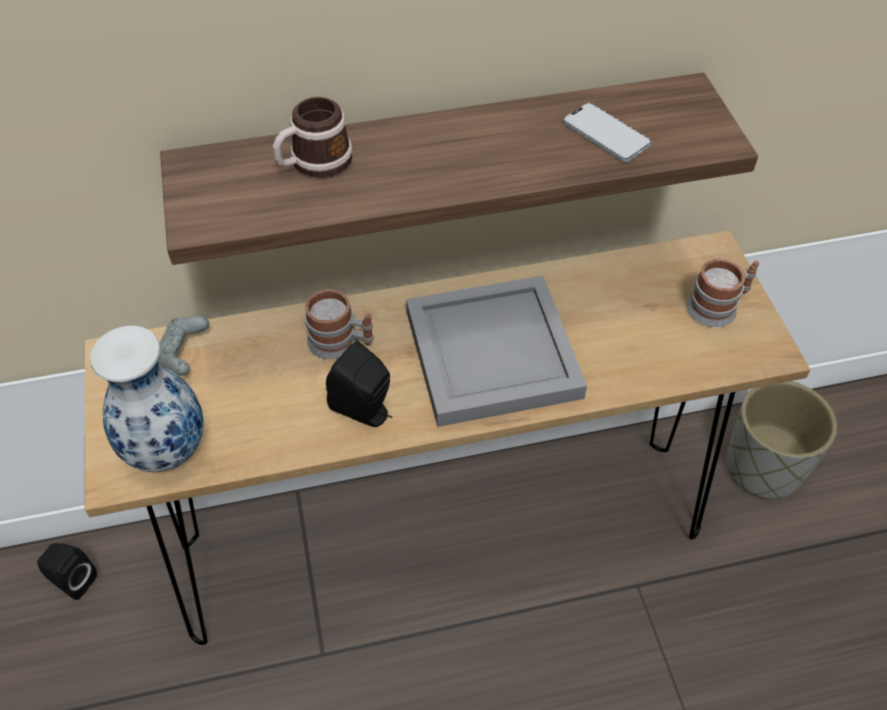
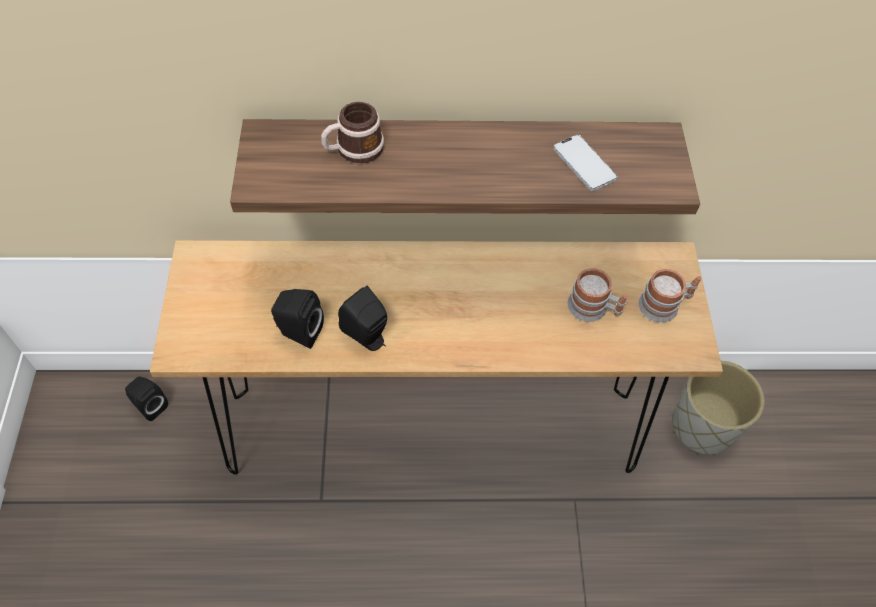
camera: 10 degrees right, 5 degrees up
vase [90,326,204,472] -> none
grey game controller [158,316,209,376] -> none
mug [305,289,374,359] -> mug moved to [567,268,628,322]
grey tray [406,276,587,427] -> none
none -> black speaker [271,289,324,349]

